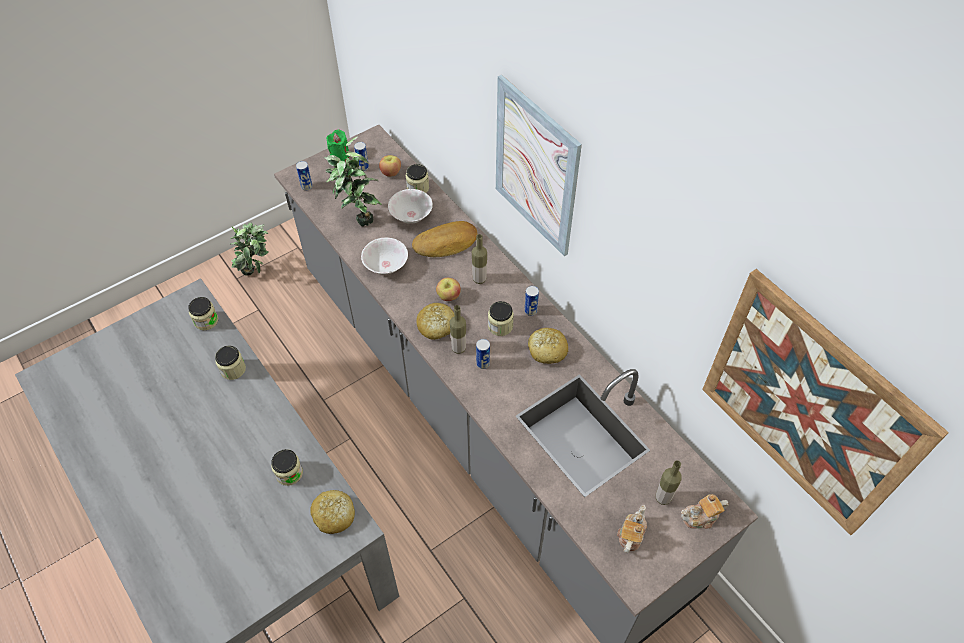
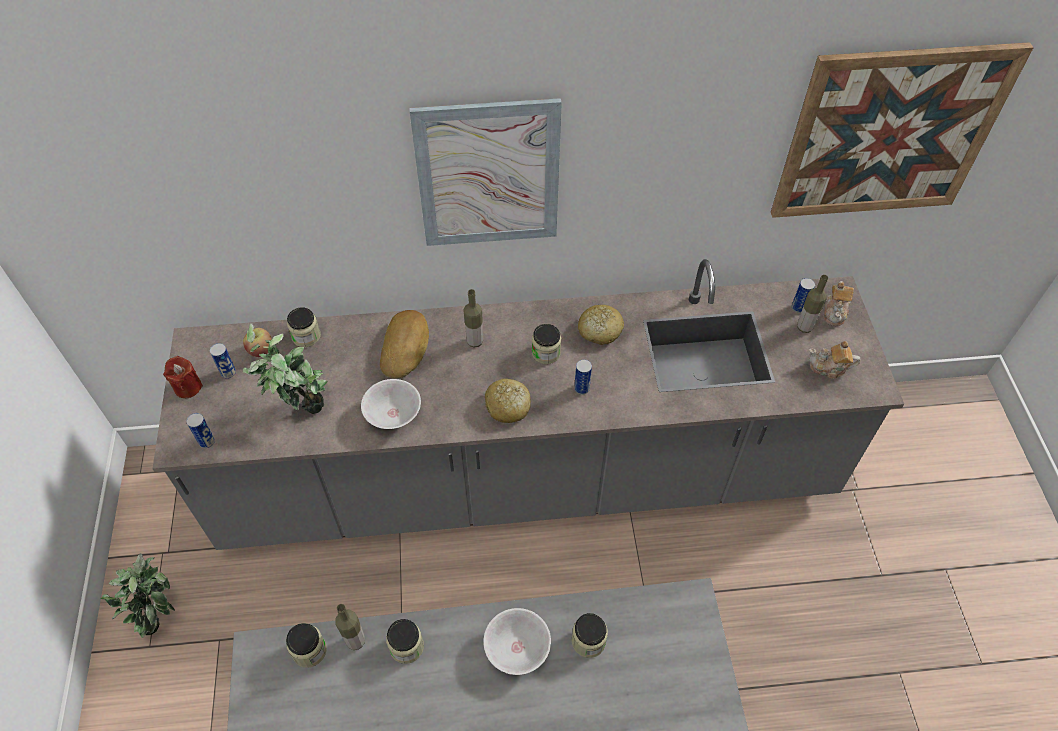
camera: 60 degrees left, 0 degrees up
bread [310,490,355,534] -> none
green candle [326,129,349,161] -> red candle [163,356,203,398]
white bowl [388,189,433,224] -> white bowl moved to [483,608,551,675]
apple [436,278,461,301] -> none
bottle [450,305,466,354] -> bottle moved to [335,604,365,650]
can [524,286,539,316] -> can moved to [792,278,815,313]
teapot [617,505,647,553] -> teapot turned 45 degrees counterclockwise [809,341,860,379]

